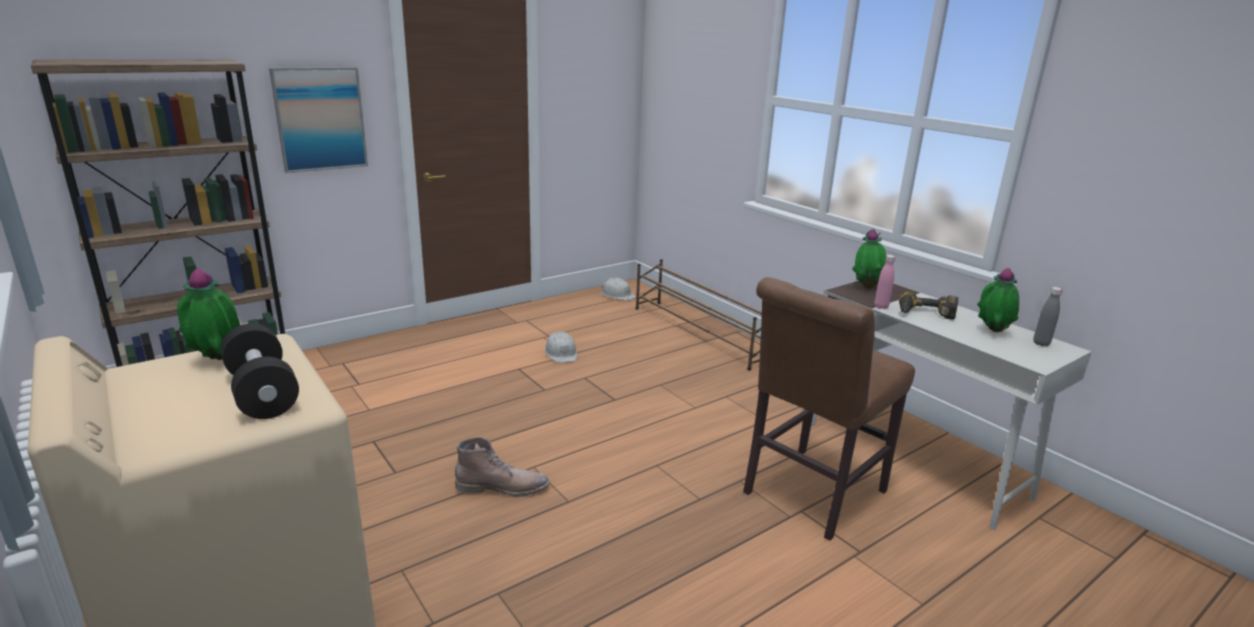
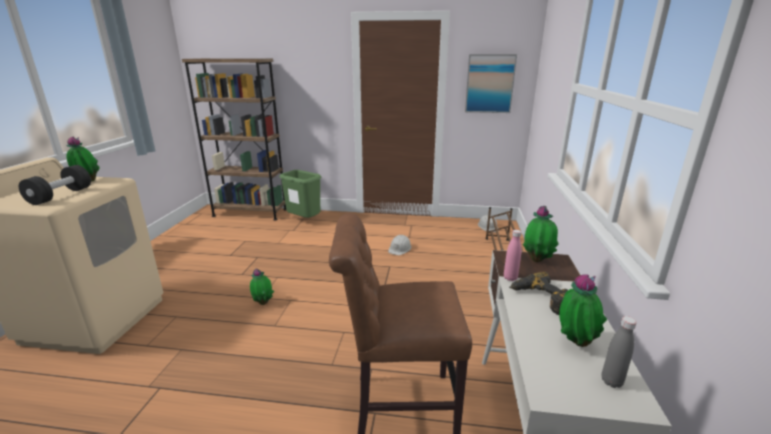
camera: 45 degrees right, 0 degrees up
picture [269,67,368,173] -> picture moved to [465,54,517,113]
brown boot [455,437,549,497] -> potted plant [250,268,274,305]
none -> green trash can [280,170,321,218]

